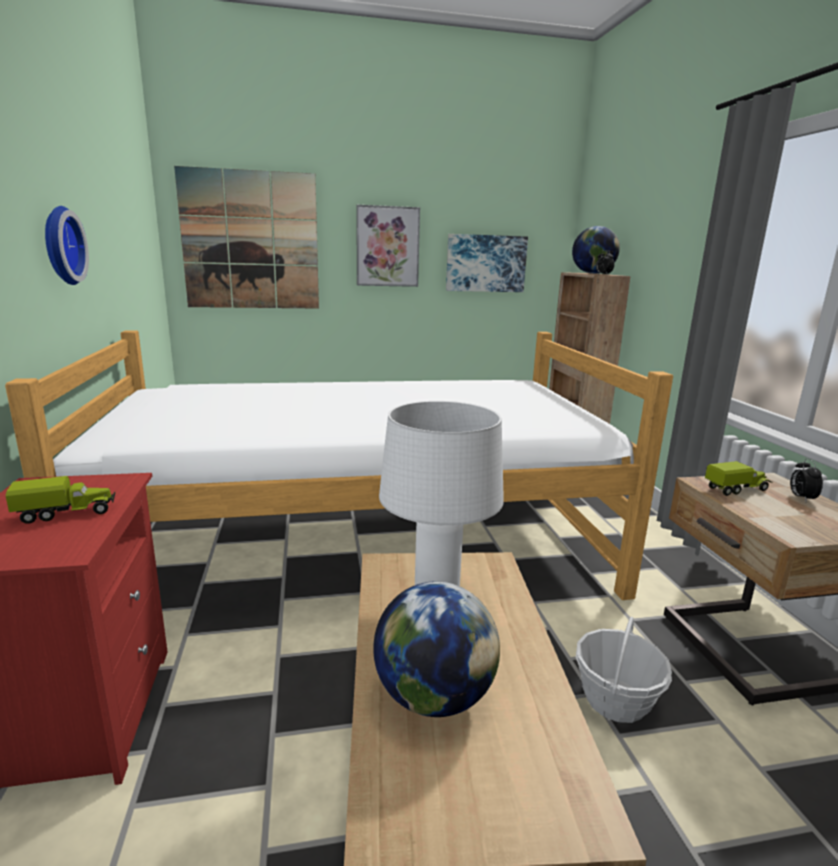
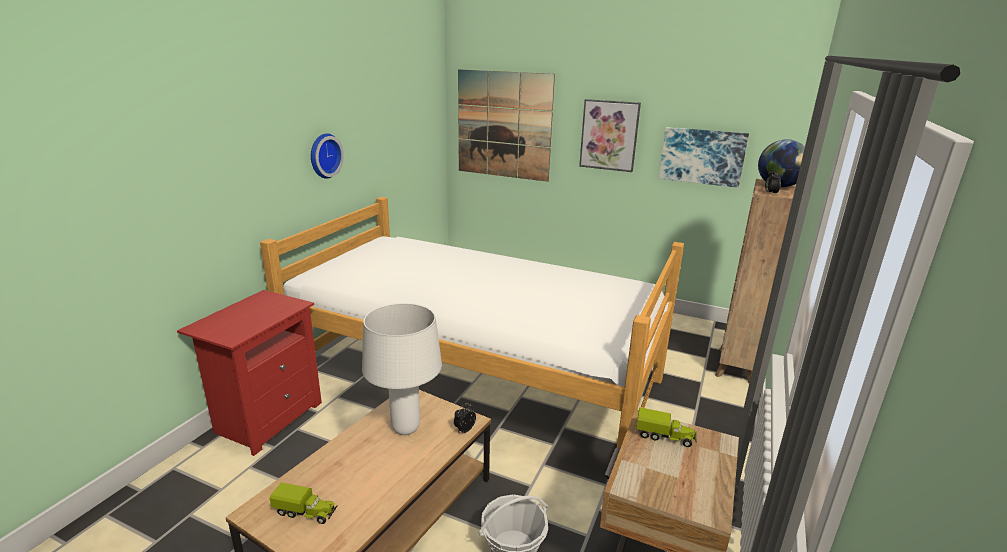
camera: 35 degrees right, 5 degrees up
toy truck [6,476,115,524] -> toy truck moved to [270,482,337,524]
globe [373,581,500,717] -> none
alarm clock [790,458,823,501] -> alarm clock moved to [454,403,476,433]

